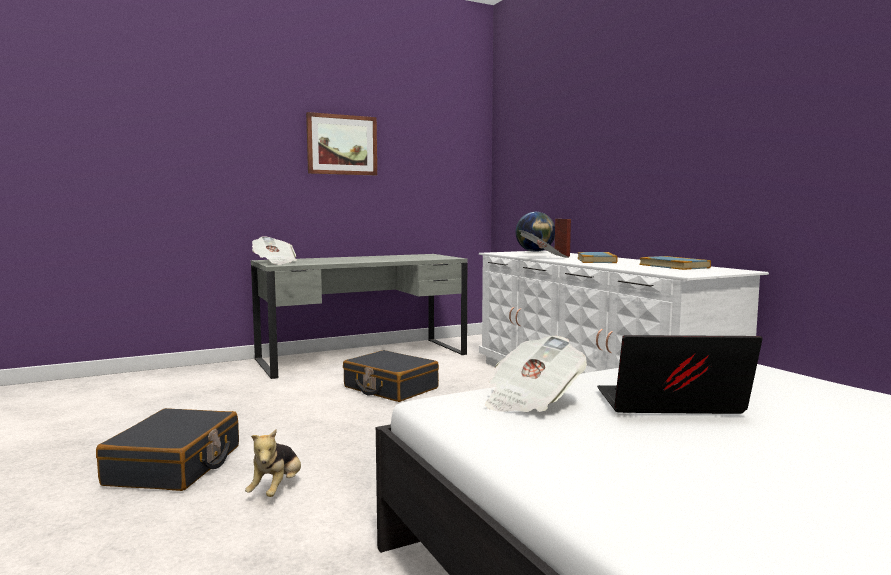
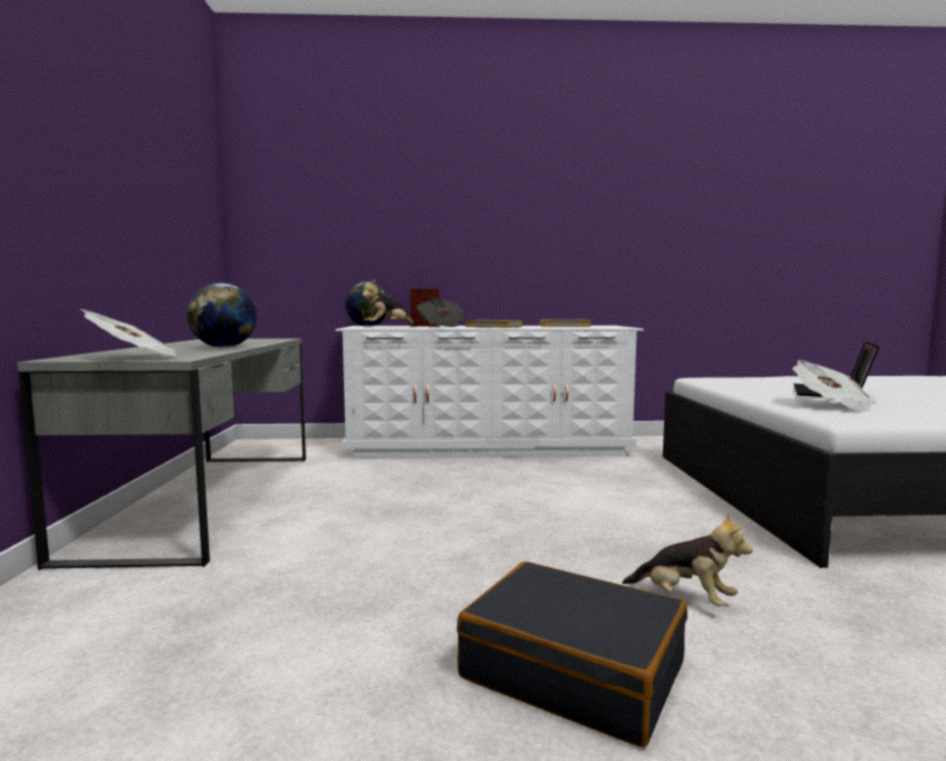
camera: 65 degrees left, 0 degrees up
picture [306,112,377,175] -> none
black suitcase [343,350,439,402] -> none
none -> globe [187,283,257,348]
none -> plush toy [362,279,416,327]

